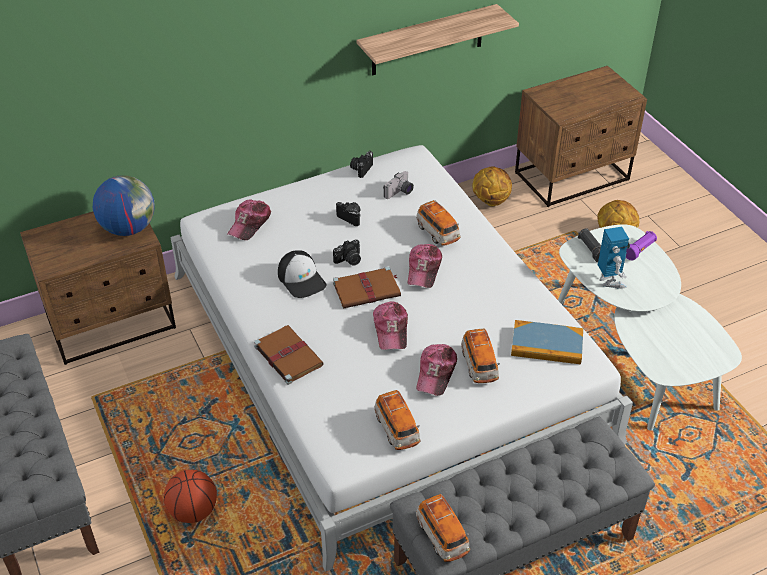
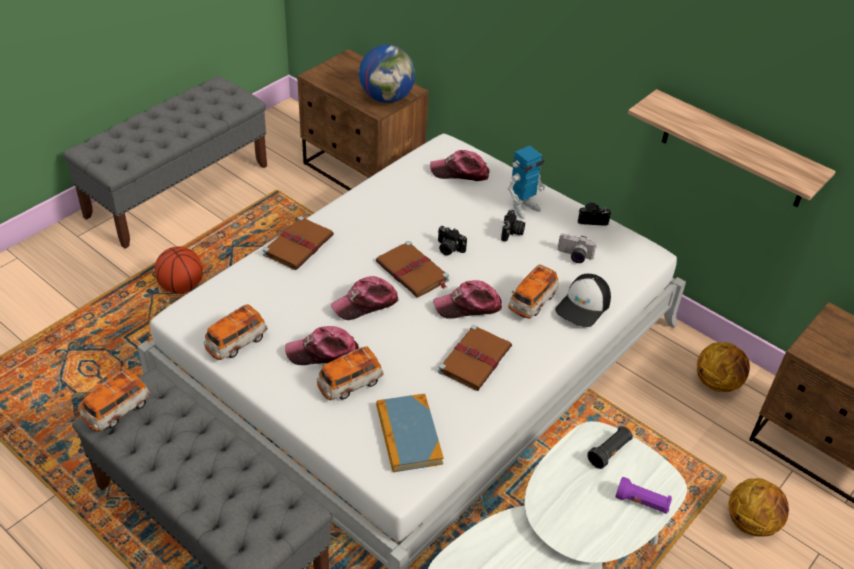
camera: 65 degrees right, 0 degrees up
cap [278,250,326,298] -> cap moved to [555,274,611,327]
toy robot [598,227,630,289] -> toy robot moved to [508,146,545,219]
none -> brown book [438,325,512,391]

